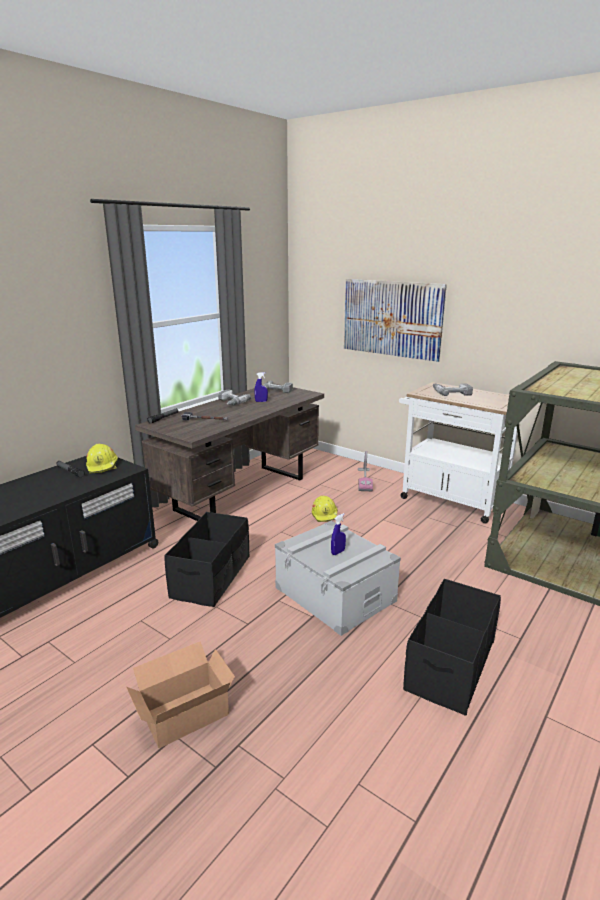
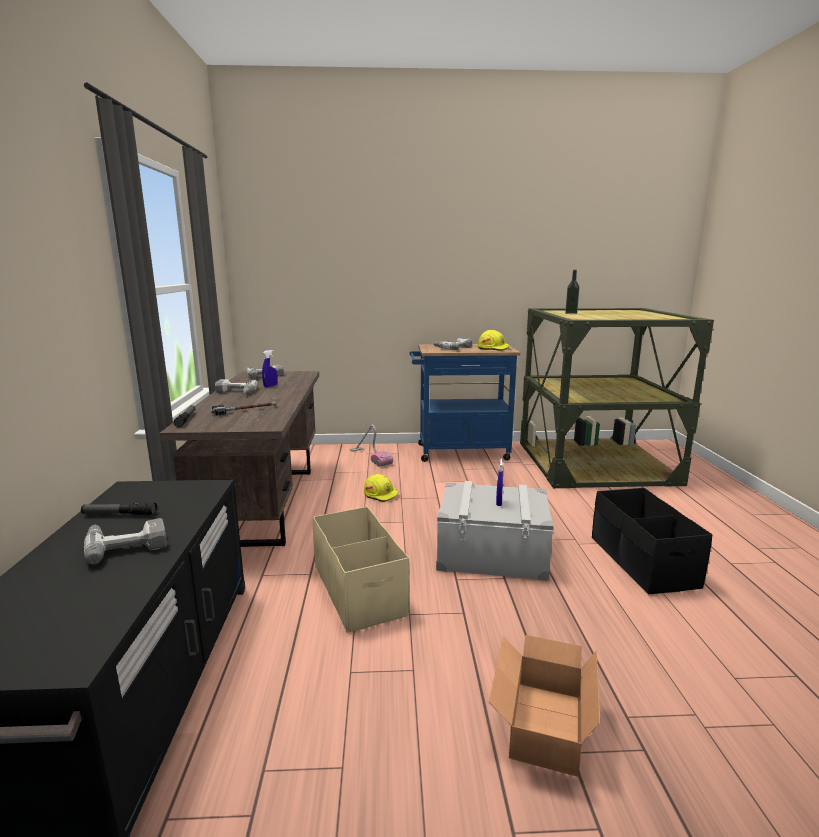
camera: 40 degrees left, 5 degrees down
yellow hard hat [86,444,118,474] -> yellow hard hat moved to [478,330,510,351]
black storage box [164,512,249,607] -> beige storage box [313,507,410,633]
picture [344,279,447,362] -> none
white cart [399,382,518,524] -> blue cart [410,344,520,462]
none -> power drill [84,518,167,565]
none -> bottle [565,270,579,314]

